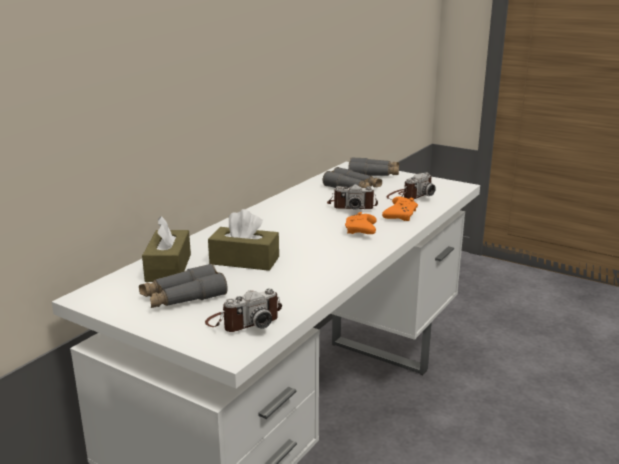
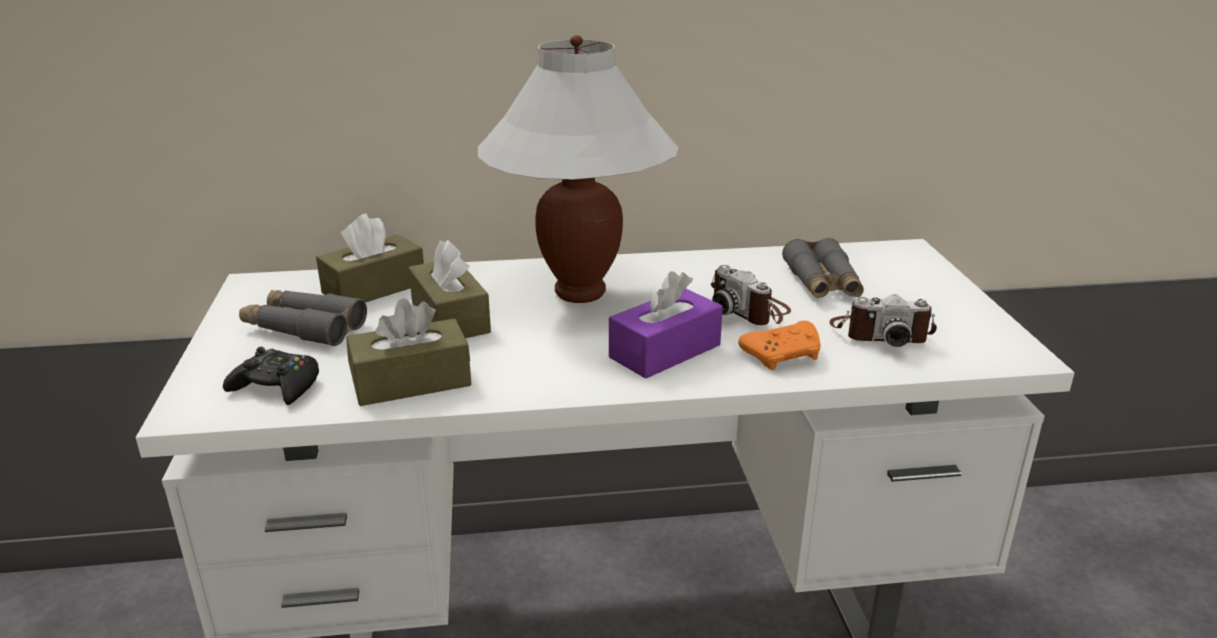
camera: 50 degrees right, 5 degrees up
camera [205,288,282,332] -> black game controller [223,347,319,405]
orange game controller [345,212,377,234] -> purple tissue box [609,271,723,379]
grey binoculars [348,157,399,176] -> none
none -> brown tissue box [346,298,472,406]
none -> white table lamp [478,35,679,303]

